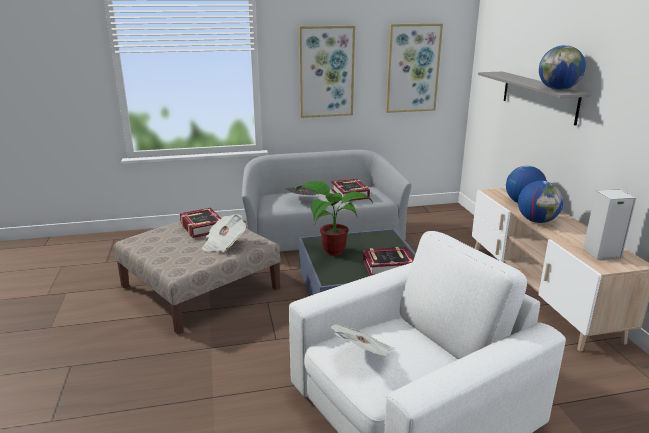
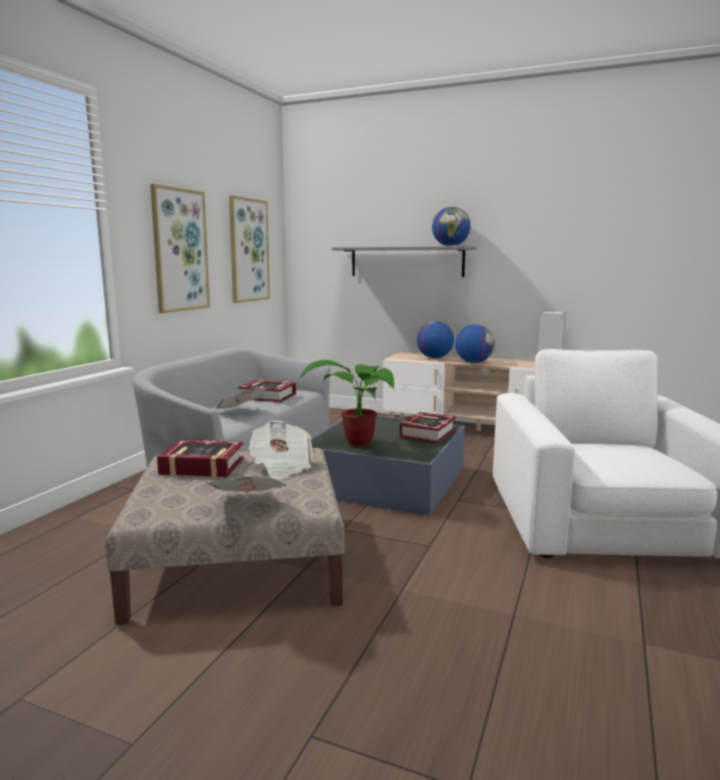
camera: 55 degrees left, 10 degrees down
newspaper [331,324,395,357] -> newspaper moved to [206,477,286,493]

